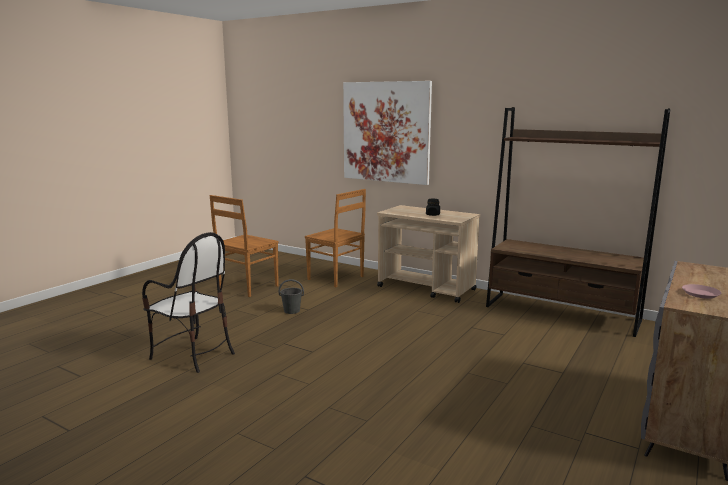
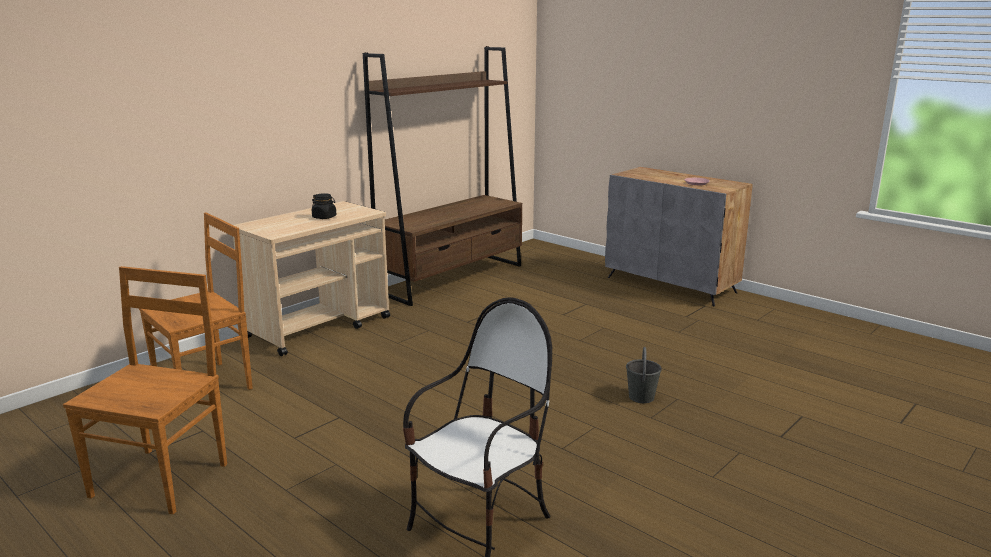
camera: 80 degrees left, 5 degrees up
brown chair [210,195,279,297] -> brown chair turned 120 degrees counterclockwise [63,266,227,514]
grey bucket [279,279,304,314] -> grey bucket moved to [626,347,662,403]
picture [343,81,432,185] -> none

